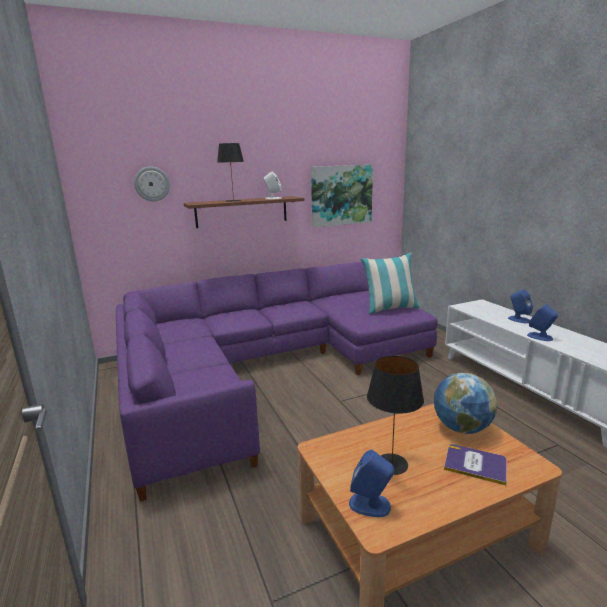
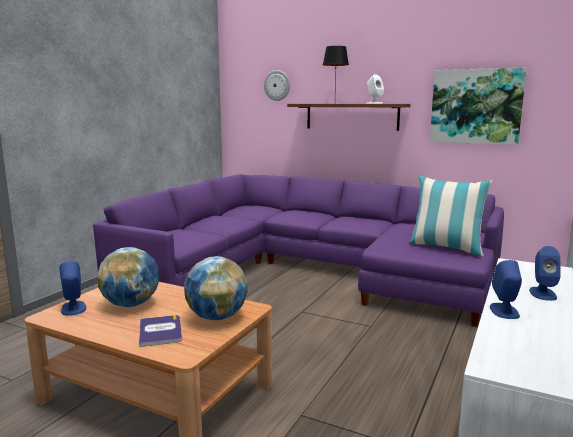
camera: 50 degrees right, 5 degrees down
black table lamp [367,356,424,475] -> globe [97,247,159,307]

